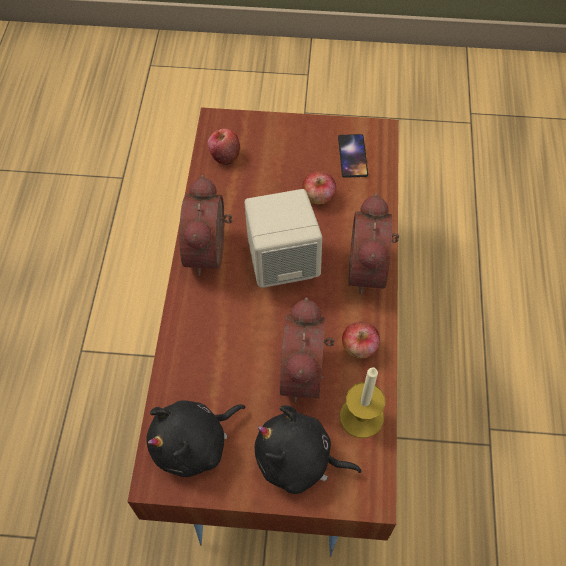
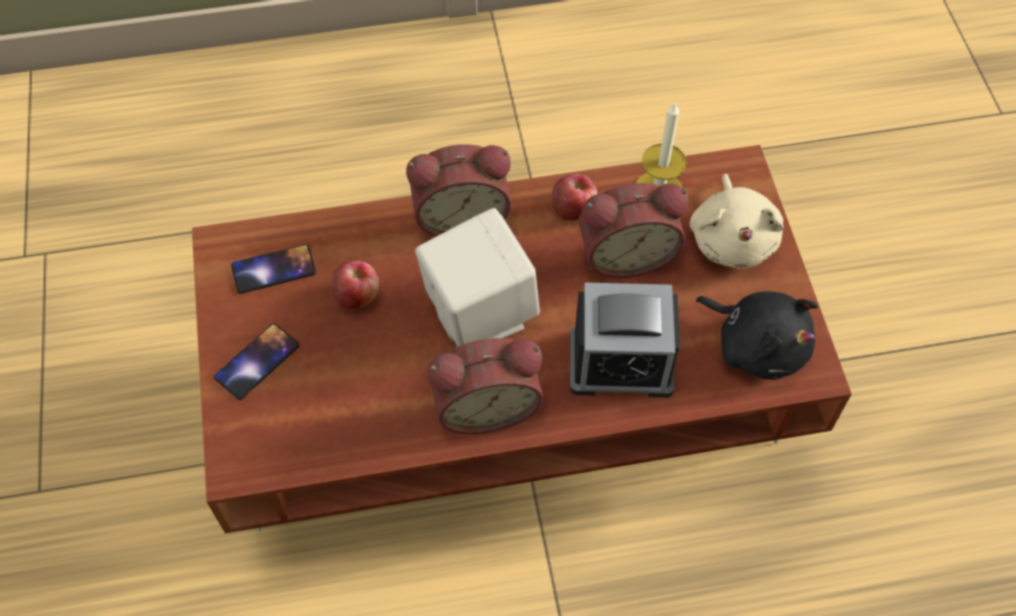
camera: 105 degrees left, 0 degrees up
apple [208,129,240,165] -> none
black plush toy [255,406,362,494] -> beige plush toy [690,174,784,269]
none -> phone [214,323,300,400]
none -> alarm clock [570,283,680,398]

